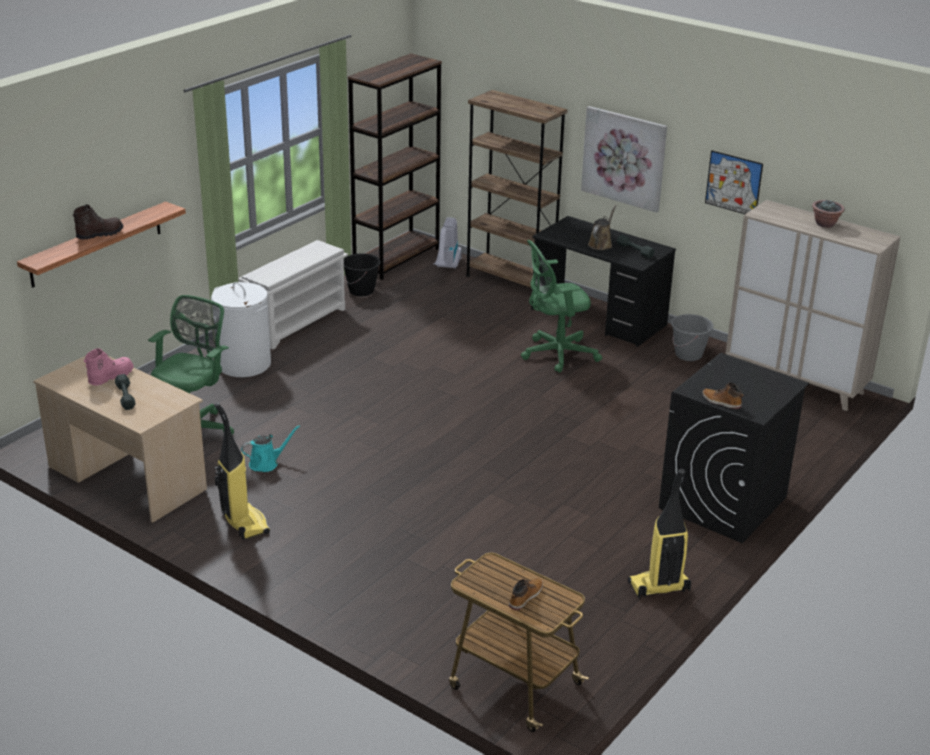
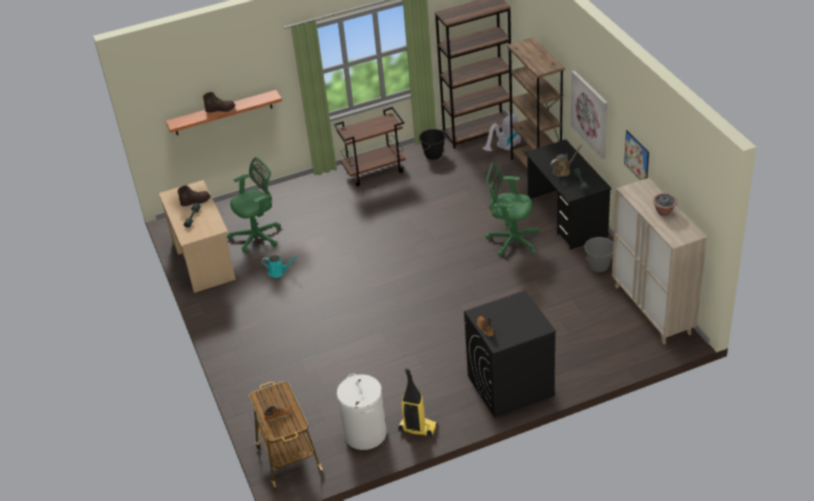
camera: 35 degrees right, 10 degrees up
pink boot [84,348,134,385] -> brown boot [177,185,211,206]
white laundry basket [211,282,271,377] -> white laundry basket moved to [337,374,387,450]
vacuum cleaner [214,403,270,540] -> none
white shoe rack [238,240,348,349] -> brown cart [334,107,406,187]

